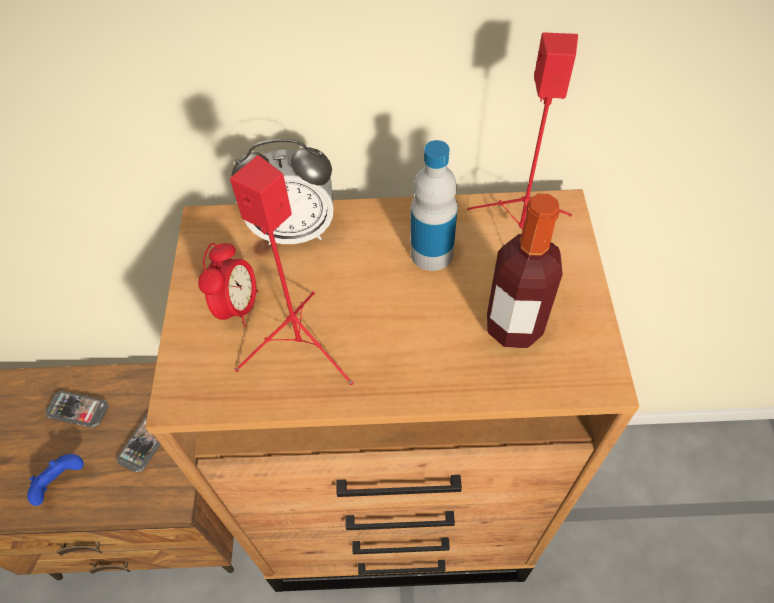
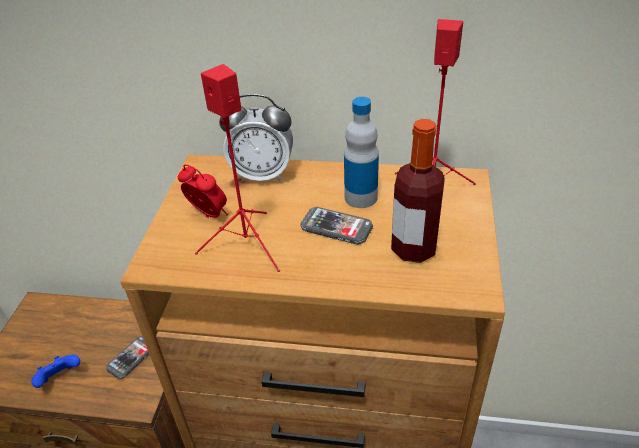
camera: 10 degrees right, 15 degrees down
phone [46,391,108,428] -> phone moved to [300,207,373,245]
alarm clock [198,243,258,327] -> alarm clock turned 75 degrees counterclockwise [178,164,228,218]

